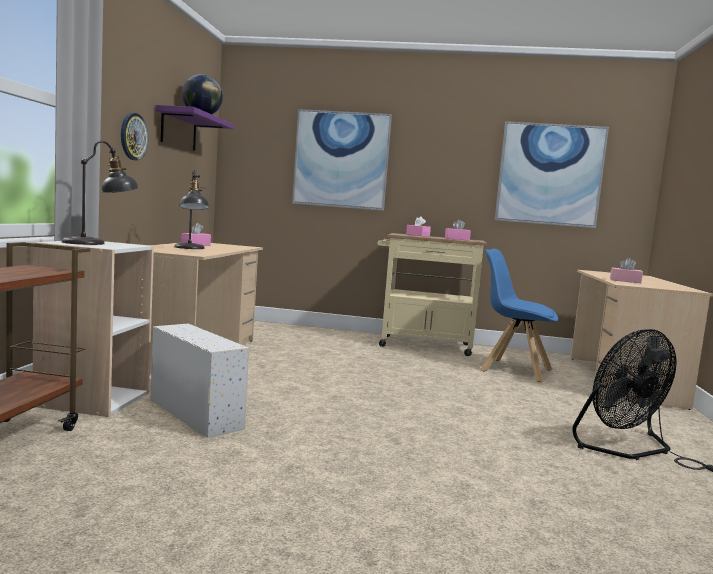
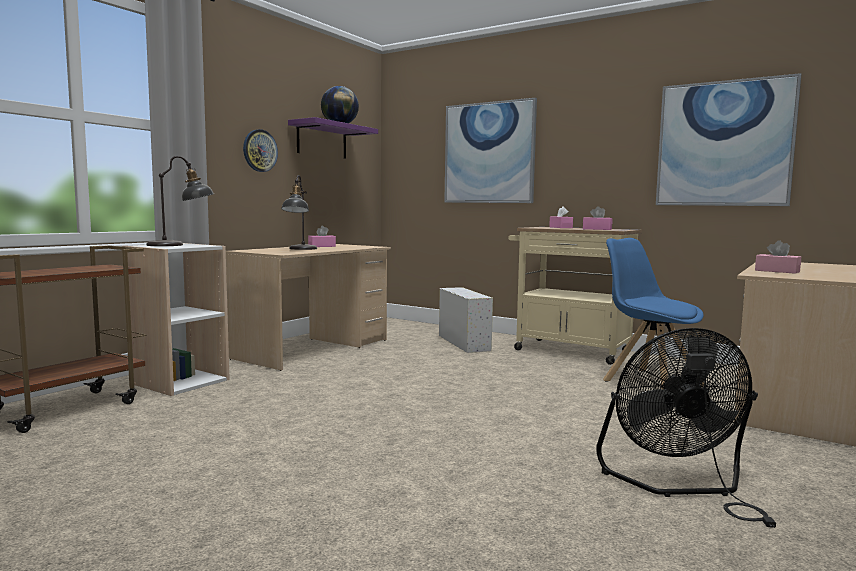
camera: 25 degrees right, 0 degrees up
white storage box [151,324,249,438] -> white storage box moved to [439,287,493,353]

